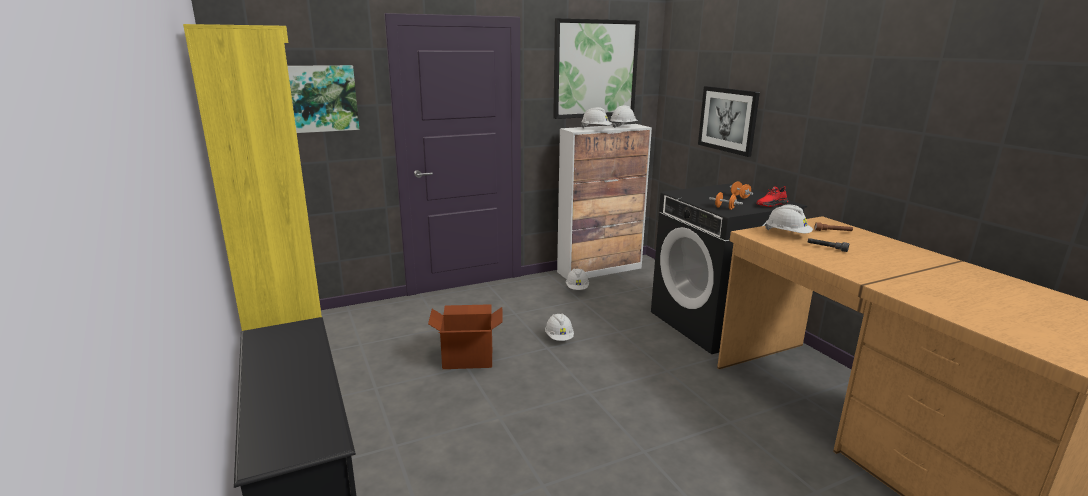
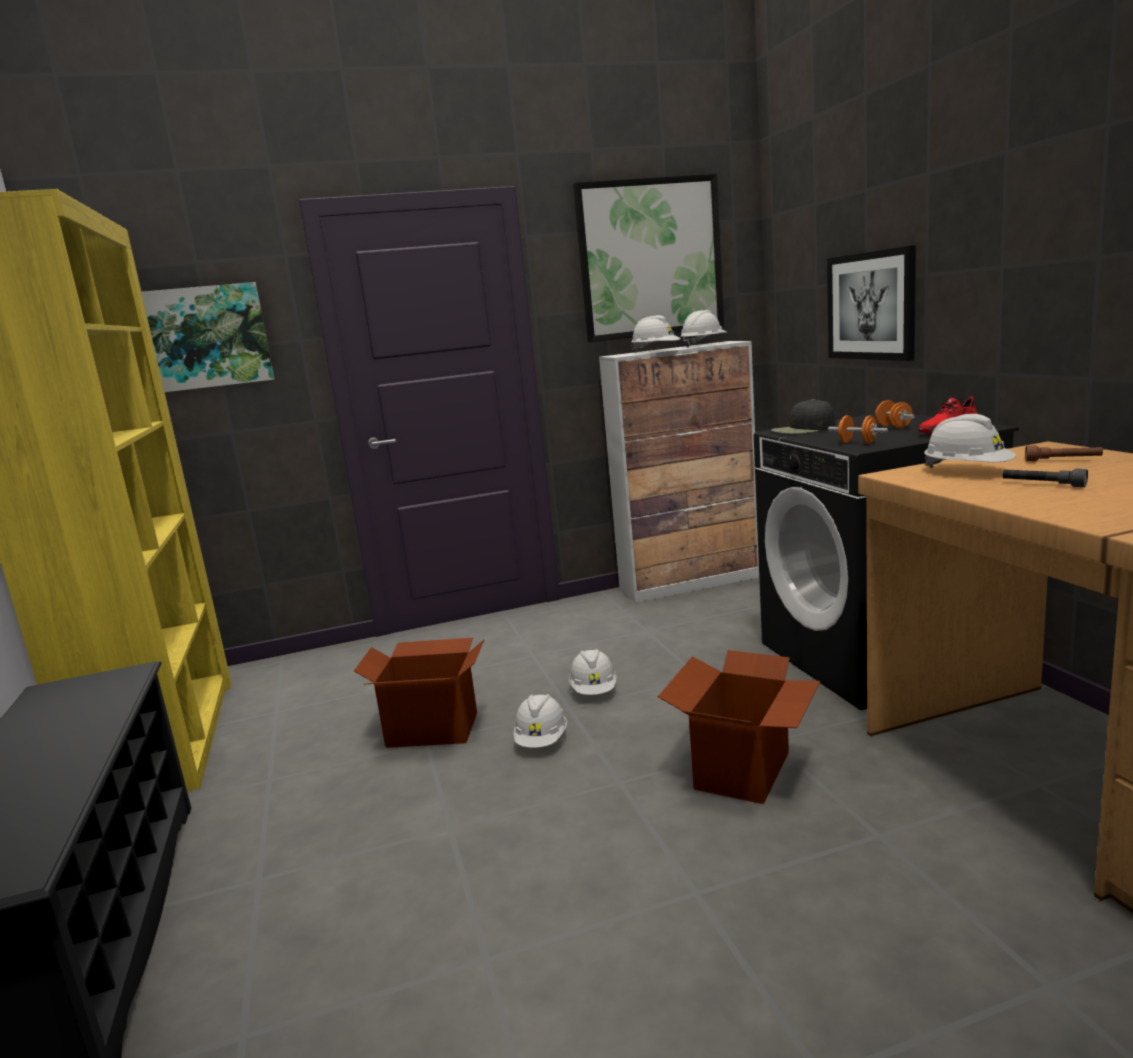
camera: 10 degrees right, 5 degrees down
white hard hat [566,269,589,290] -> white hard hat moved to [513,694,567,748]
none -> cardboard box [658,650,820,804]
none -> black cap [771,399,836,434]

